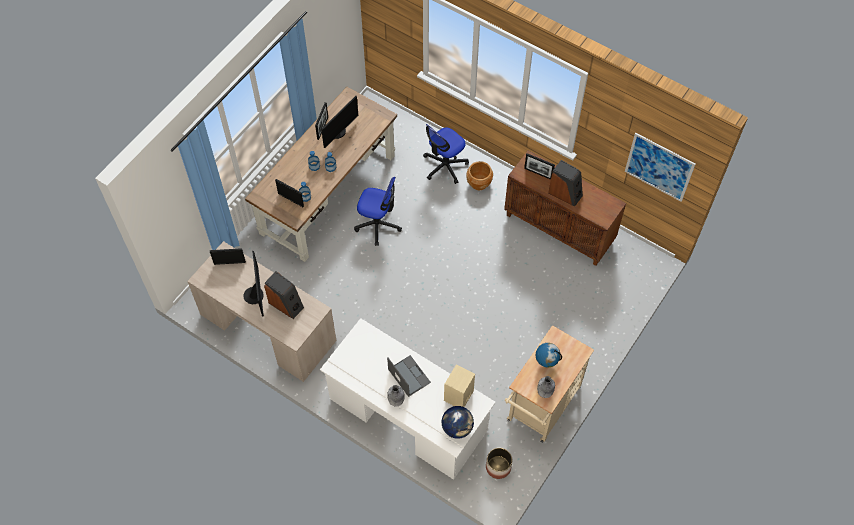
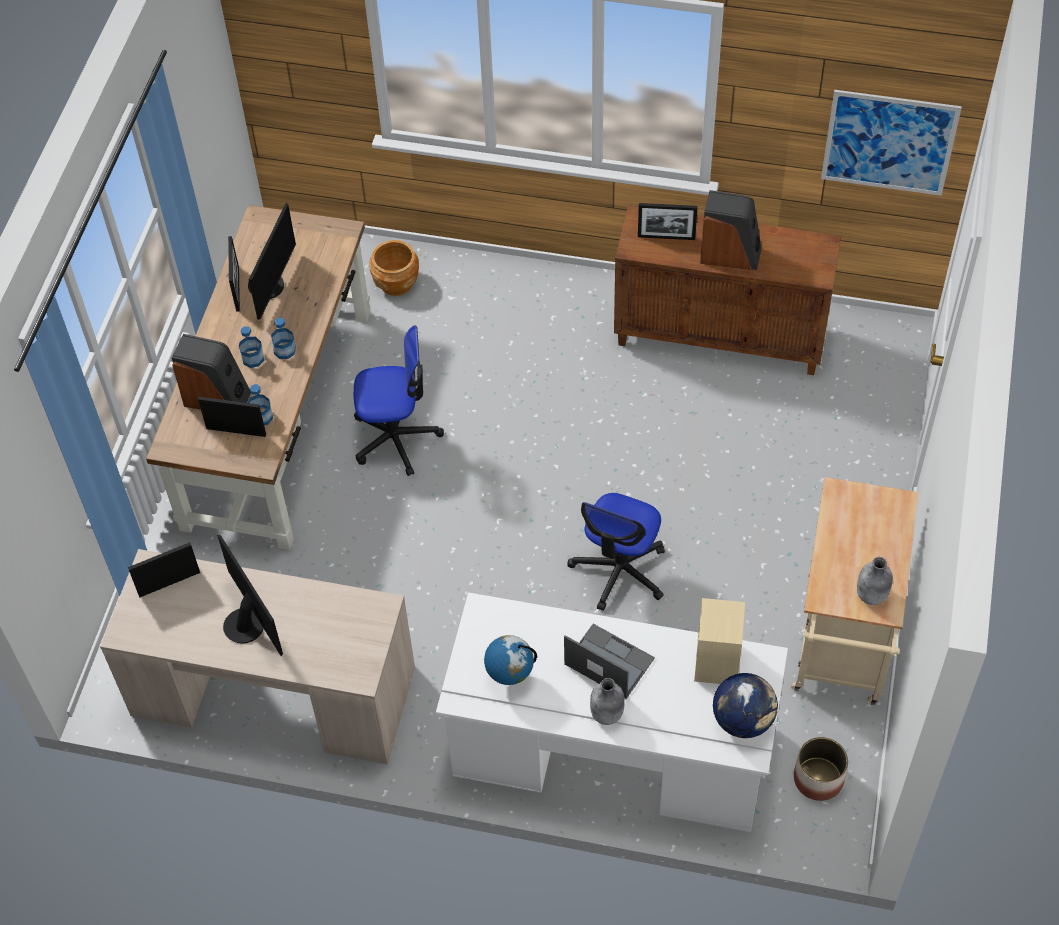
camera: 20 degrees left, 5 degrees down
speaker [264,272,304,319] -> speaker moved to [171,334,251,410]
office chair [423,124,469,184] -> office chair moved to [567,493,665,611]
brown planter [467,161,493,190] -> brown planter moved to [369,240,419,296]
globe [536,343,562,367] -> globe moved to [484,635,537,685]

